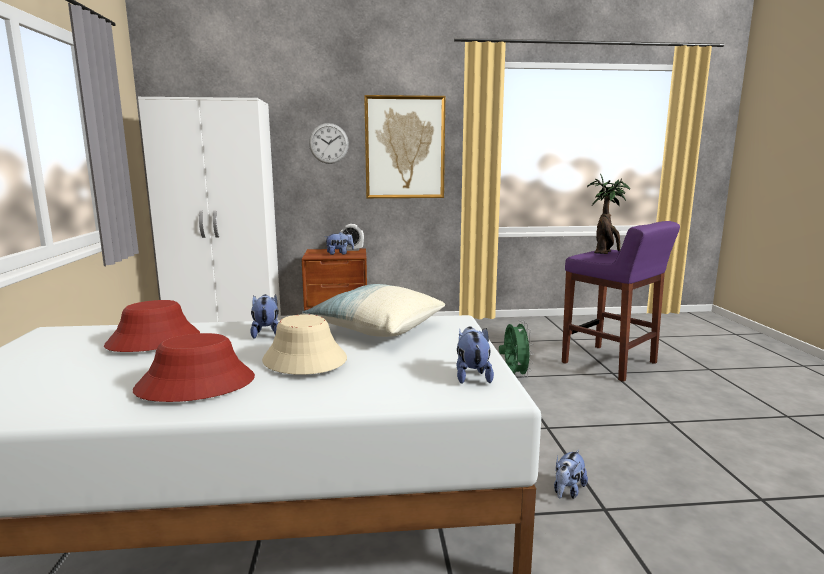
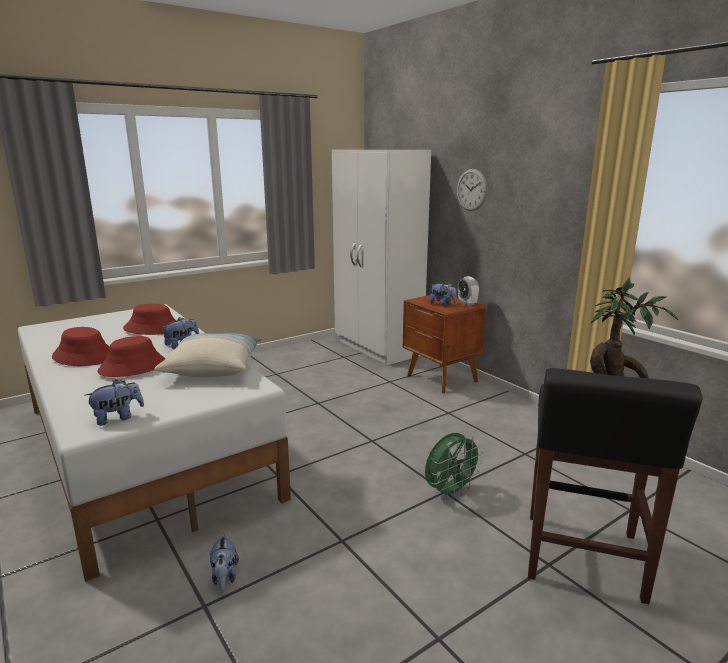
camera: 60 degrees right, 5 degrees up
beige hat [262,314,347,375] -> red hat [97,336,165,377]
picture [364,95,445,198] -> none
plush toy [554,450,588,499] -> plush toy turned 105 degrees counterclockwise [210,534,239,591]
purple stool [562,221,680,381] -> black stool [528,368,703,604]

